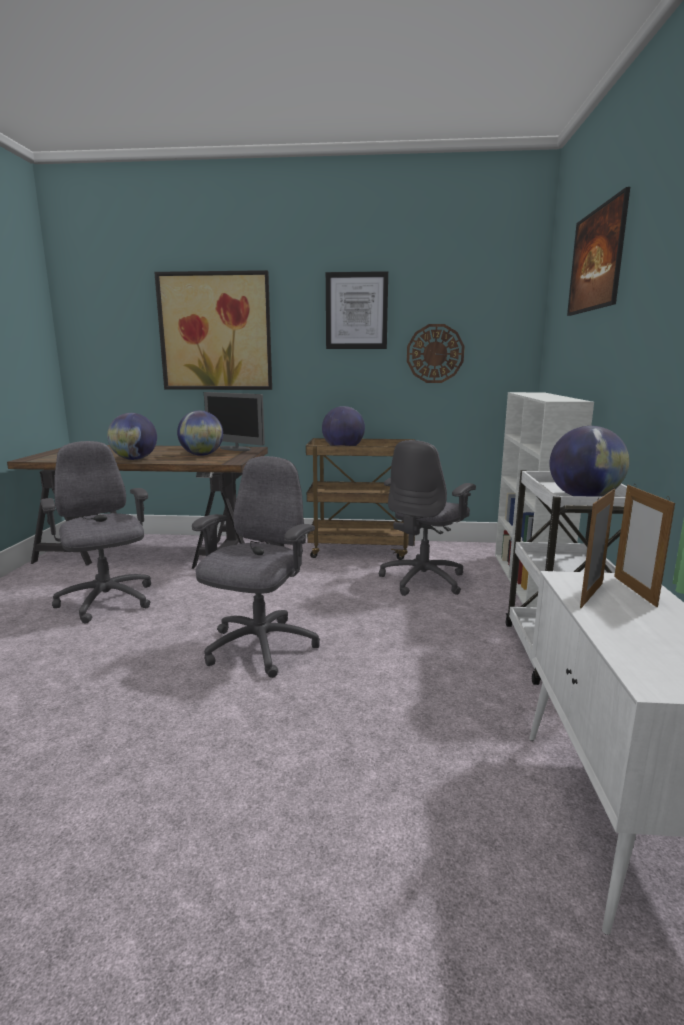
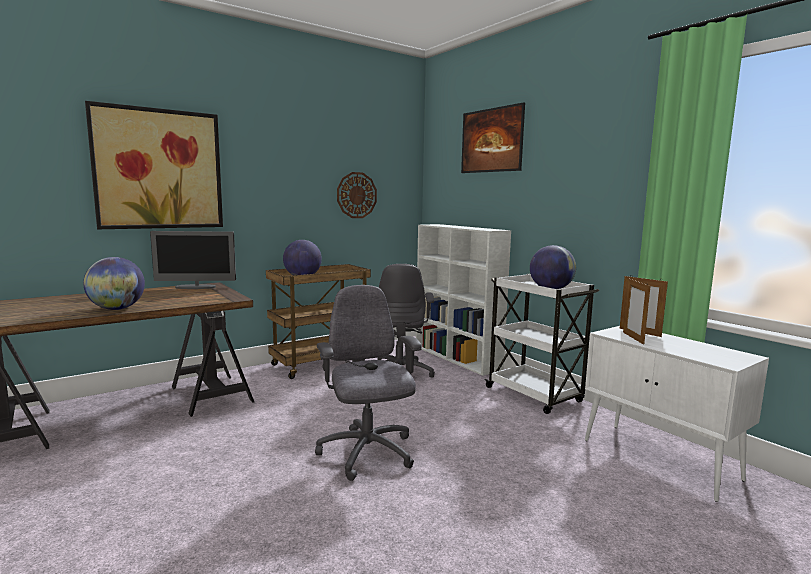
camera: 40 degrees left, 5 degrees down
grey office chair [41,441,151,624] -> none
globe [177,410,223,456] -> none
picture [326,271,388,349] -> none

